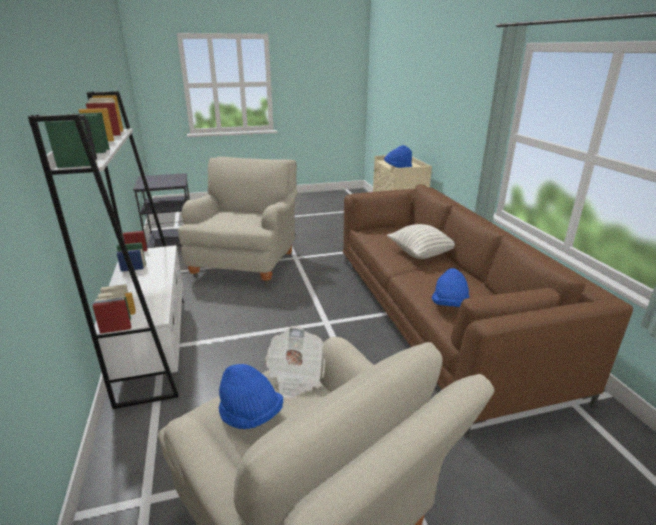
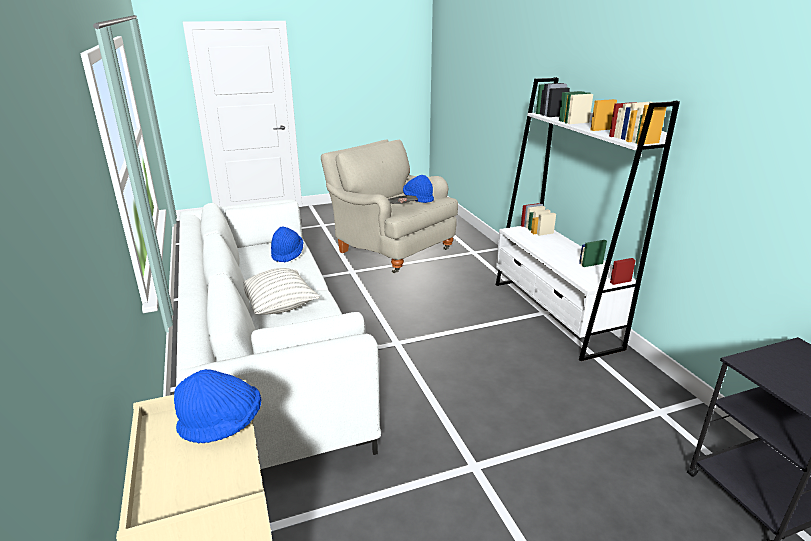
camera: 175 degrees right, 0 degrees up
beige armchair [178,157,297,285] -> none
brown sofa [343,184,633,438] -> white sofa [176,200,381,469]

